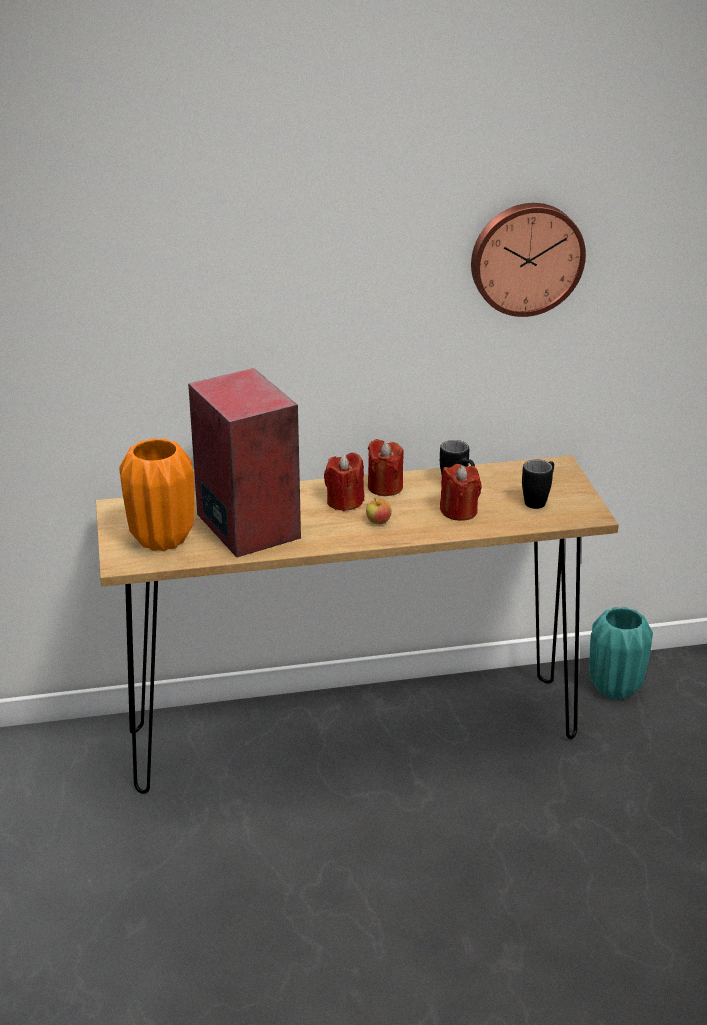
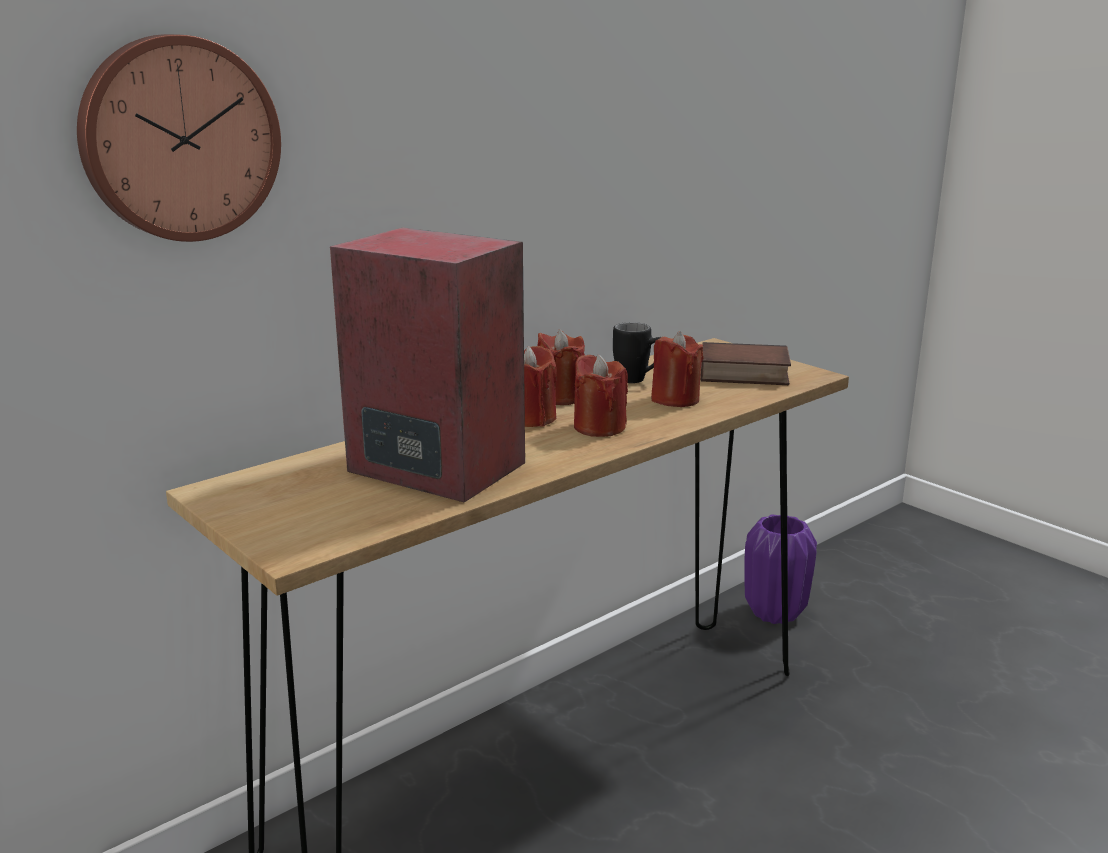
camera: 30 degrees left, 10 degrees down
orange vase [119,438,194,551] -> none
apple [366,498,392,525] -> red candle [574,354,628,437]
wall clock [471,203,586,317] -> wall clock moved to [77,34,281,242]
black mug [522,460,554,509] -> book [701,342,791,385]
turquoise vase [589,607,653,699] -> purple vase [745,514,817,624]

